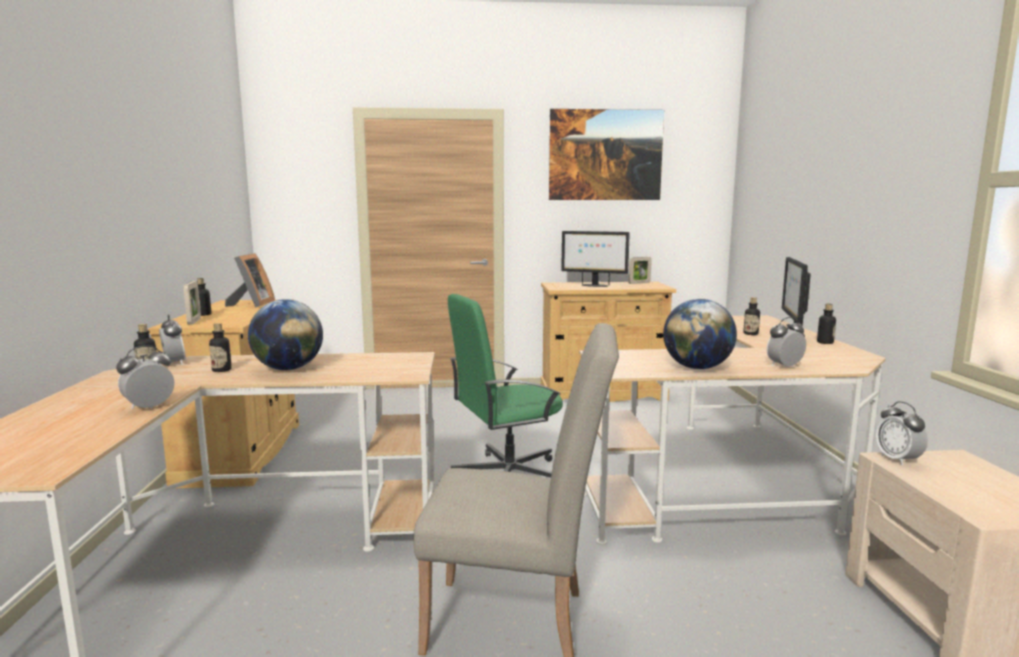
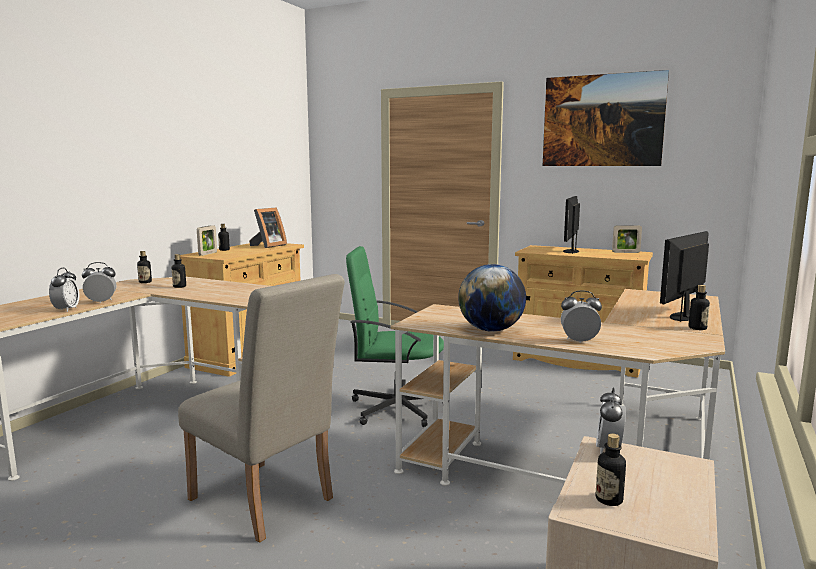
camera: 30 degrees right, 0 degrees up
alarm clock [159,315,186,365] -> alarm clock moved to [49,268,79,312]
globe [248,299,323,370] -> none
monitor [561,231,630,287] -> monitor turned 60 degrees clockwise [563,196,580,254]
bottle [743,297,760,335] -> bottle moved to [596,434,626,506]

